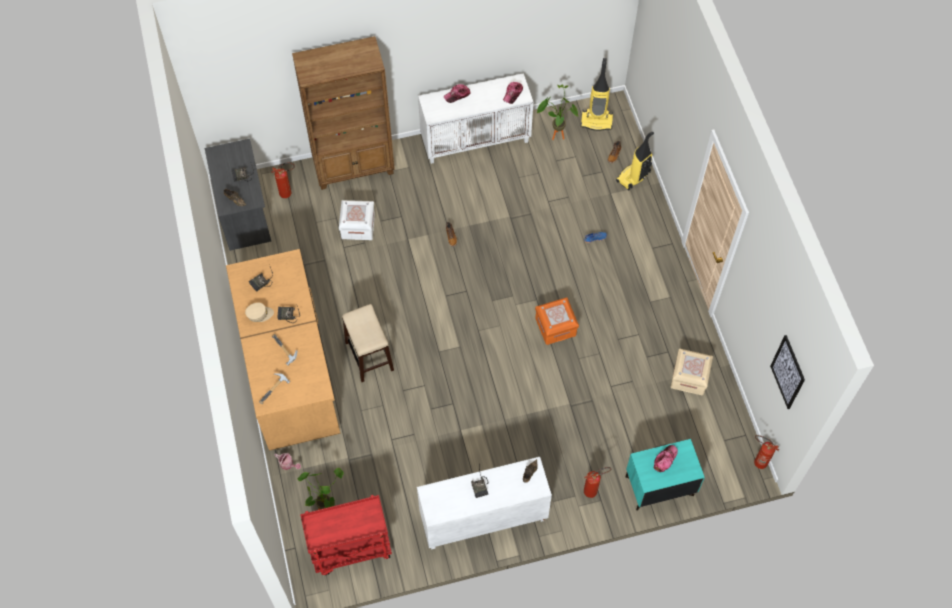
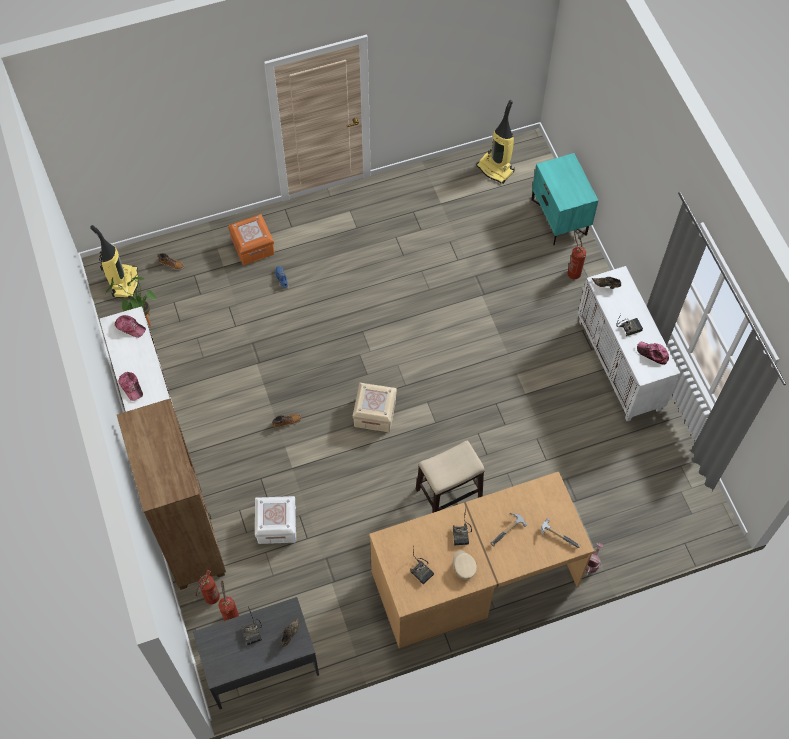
camera: 95 degrees left, 0 degrees up
potted plant [298,468,344,510] -> none
red cart [300,495,392,575] -> none
orange storage box [535,297,579,345] -> orange storage box moved to [228,214,275,265]
vacuum cleaner [616,132,654,191] -> vacuum cleaner moved to [476,100,515,184]
cap [654,445,678,472] -> cap moved to [637,342,669,365]
beige storage box [671,348,713,395] -> beige storage box moved to [353,383,397,432]
fire extinguisher [754,435,779,469] -> fire extinguisher moved to [195,570,220,604]
picture [770,335,805,409] -> none

